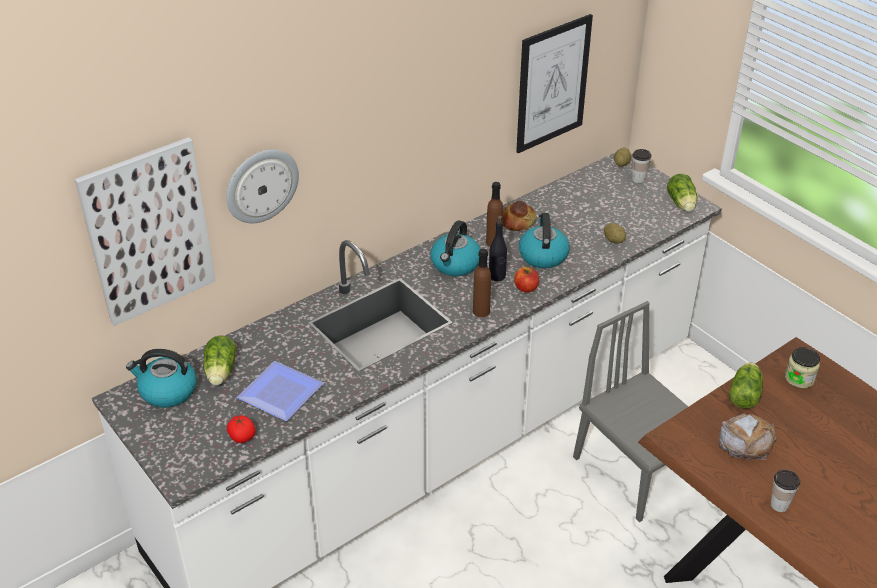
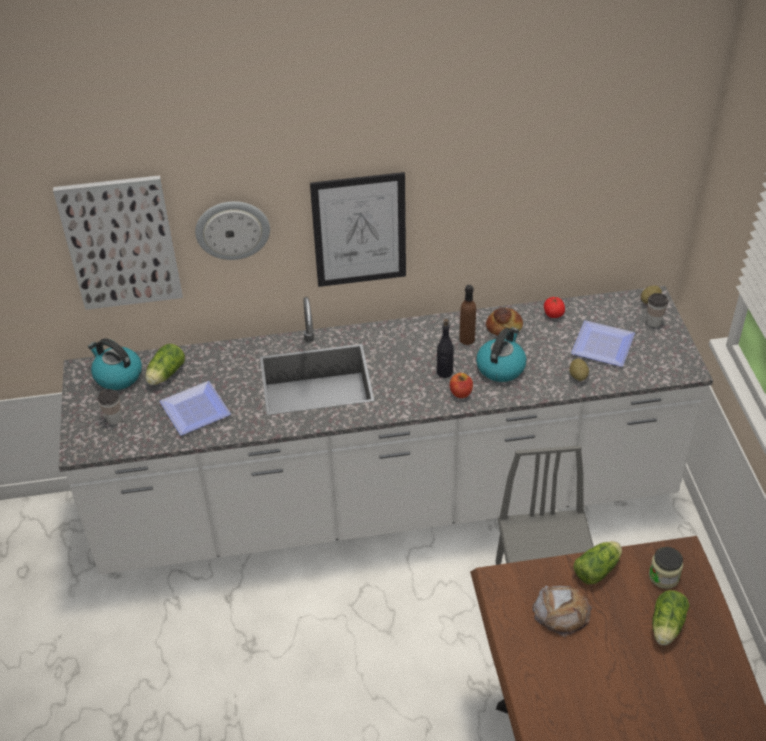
camera: 30 degrees right, 5 degrees up
tomato [227,415,256,443] -> tomato moved to [544,297,565,318]
kettle [431,220,480,276] -> none
brown bottle [473,249,491,317] -> none
picture [516,14,593,153] -> picture moved to [310,172,406,287]
lettuce [667,174,697,212] -> lettuce moved to [652,590,690,645]
cup [770,470,800,512] -> cup moved to [98,389,122,425]
none -> plate [571,320,635,367]

